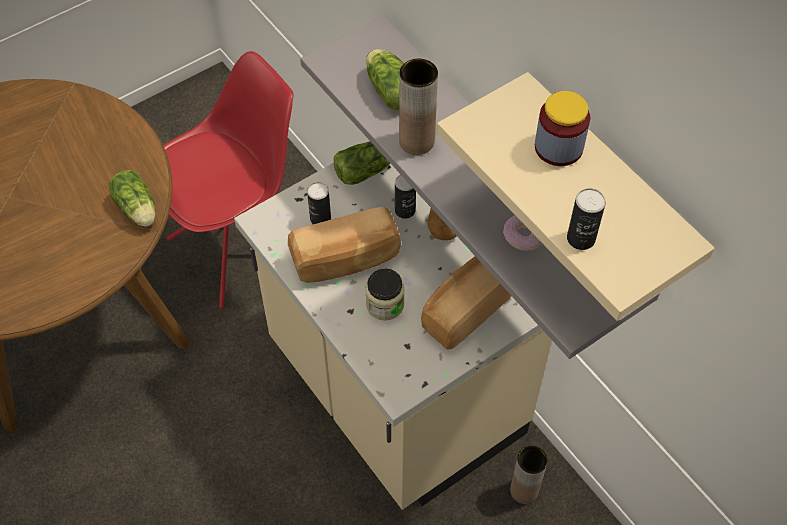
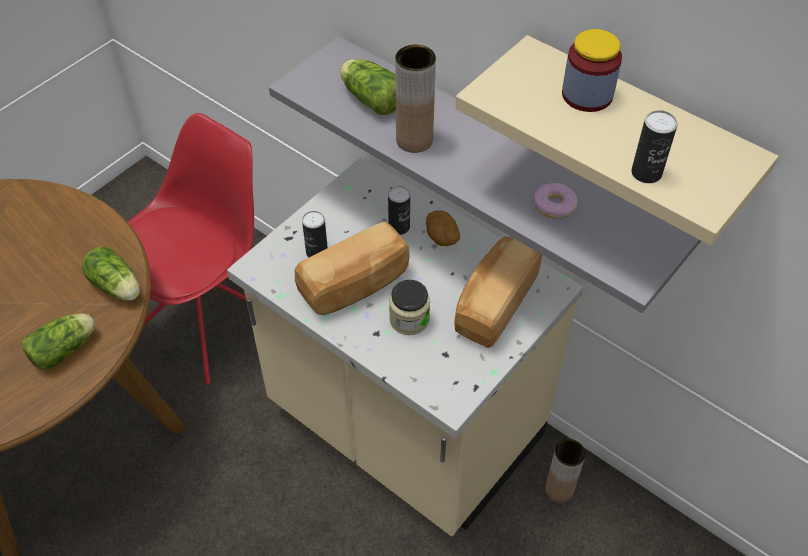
camera: 15 degrees left, 5 degrees down
lettuce [334,142,390,185] -> lettuce moved to [22,313,95,370]

